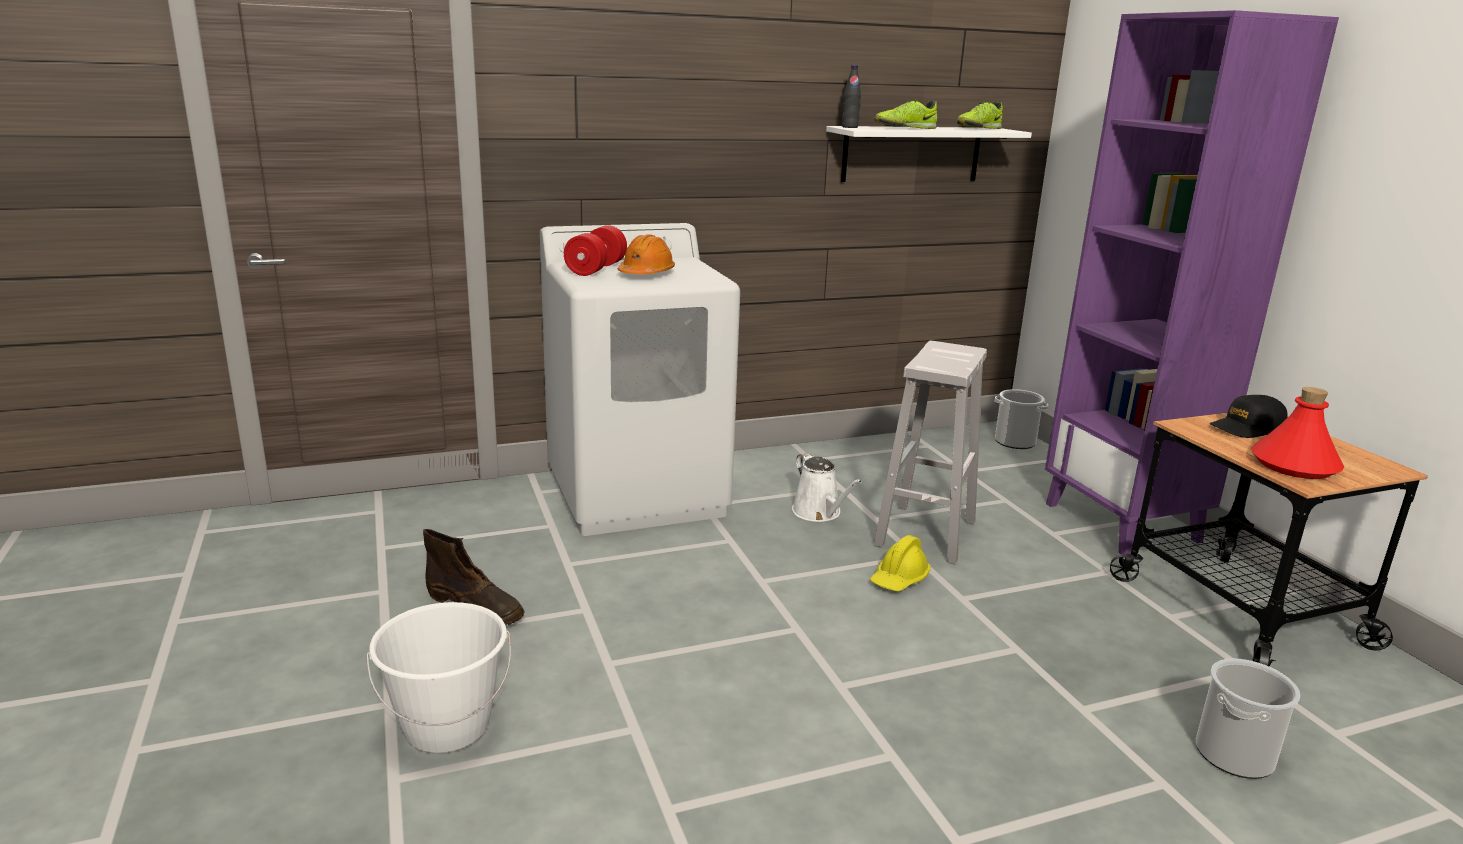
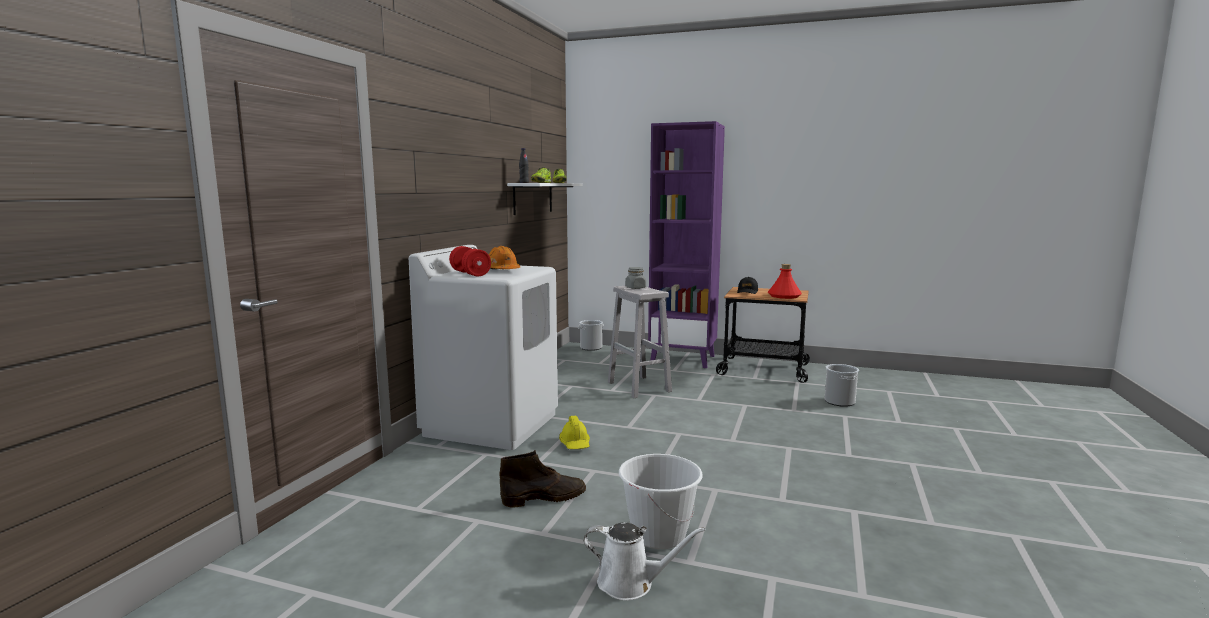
camera: 50 degrees left, 10 degrees down
white watering can [792,453,862,522] -> white watering can moved to [583,522,705,600]
yellow hard hat [870,535,931,591] -> yellow hard hat moved to [559,416,590,449]
none -> grey jar [625,267,646,289]

